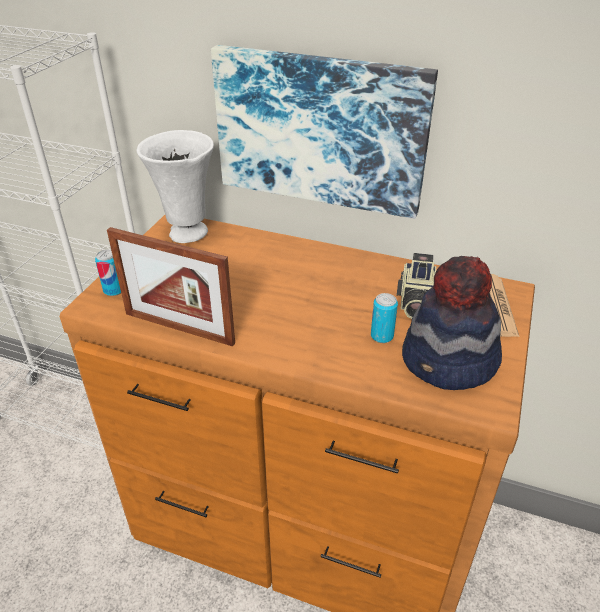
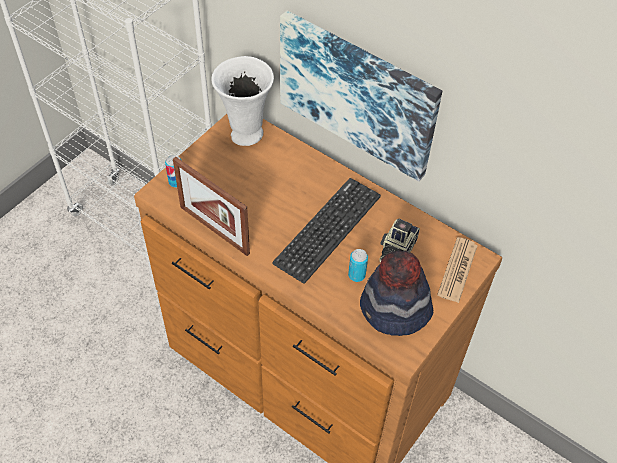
camera: 15 degrees right, 15 degrees up
none -> keyboard [272,178,381,284]

